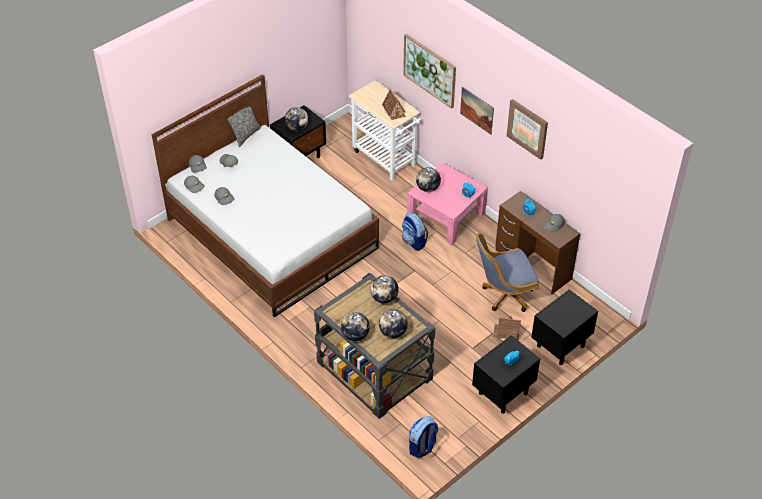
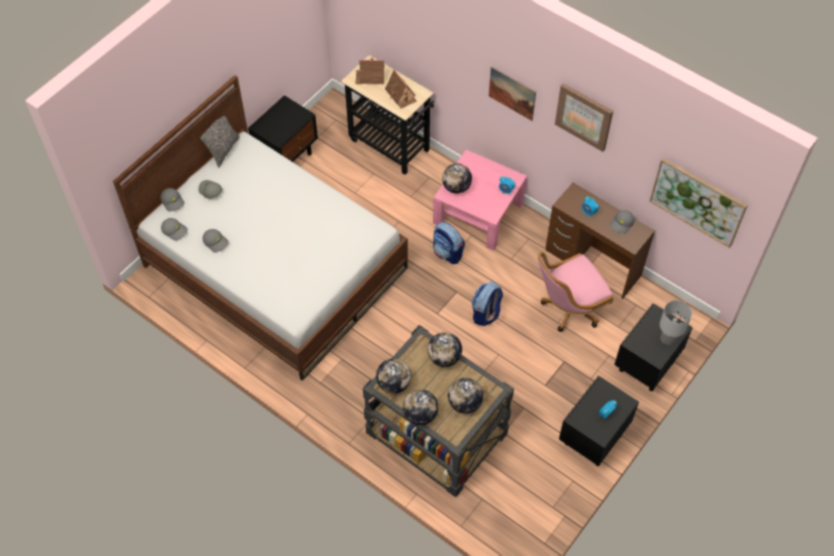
camera: 10 degrees left, 10 degrees up
globe [285,107,309,131] -> globe moved to [376,358,411,394]
white cart [349,80,421,181] -> black cart [341,55,434,175]
picture [403,34,456,109] -> picture moved to [649,158,748,248]
backpack [409,416,438,458] -> backpack moved to [472,281,503,326]
blue office chair [476,233,539,312] -> pink office chair [538,252,613,332]
toy house [493,316,521,340] -> toy house moved to [356,58,385,84]
none -> grey table lamp [660,300,692,346]

